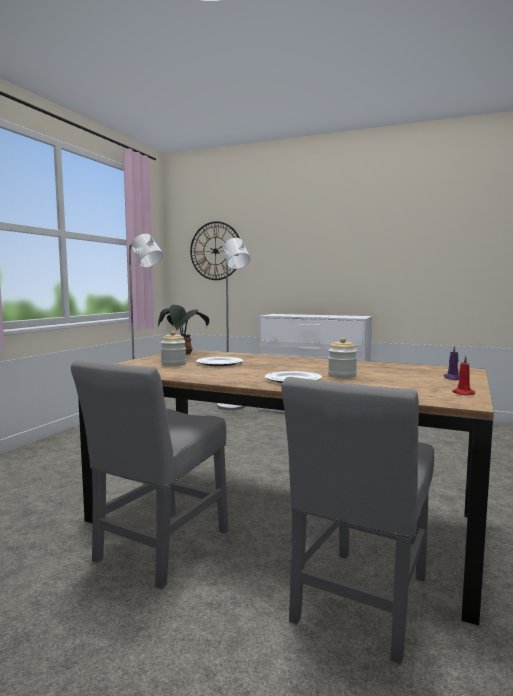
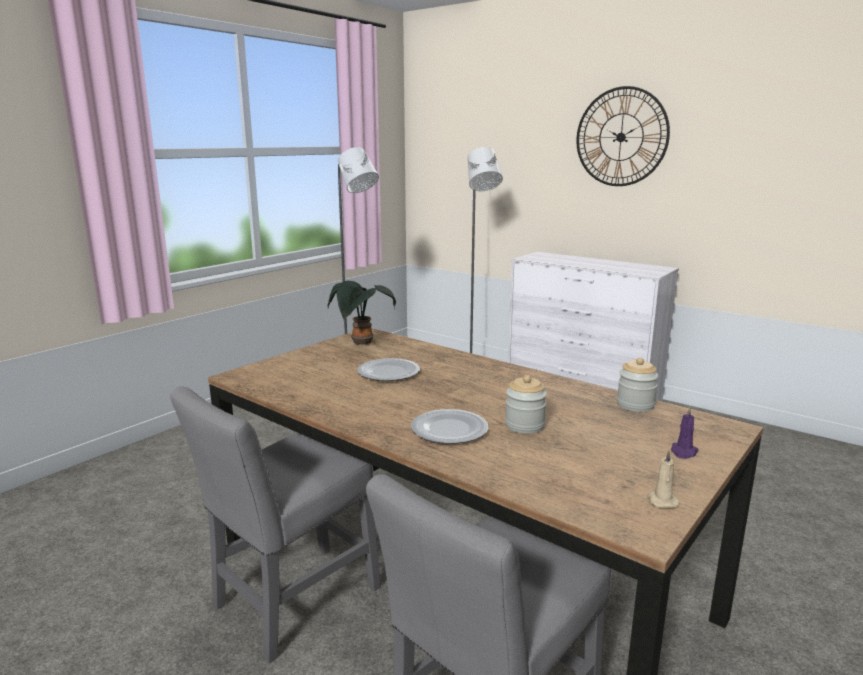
camera: 15 degrees right, 10 degrees up
jar [161,331,186,366] -> jar moved to [617,358,659,412]
wall clock [190,221,239,280] -> wall clock moved to [576,86,670,186]
red candle [452,355,476,395] -> beige candle [647,450,680,508]

